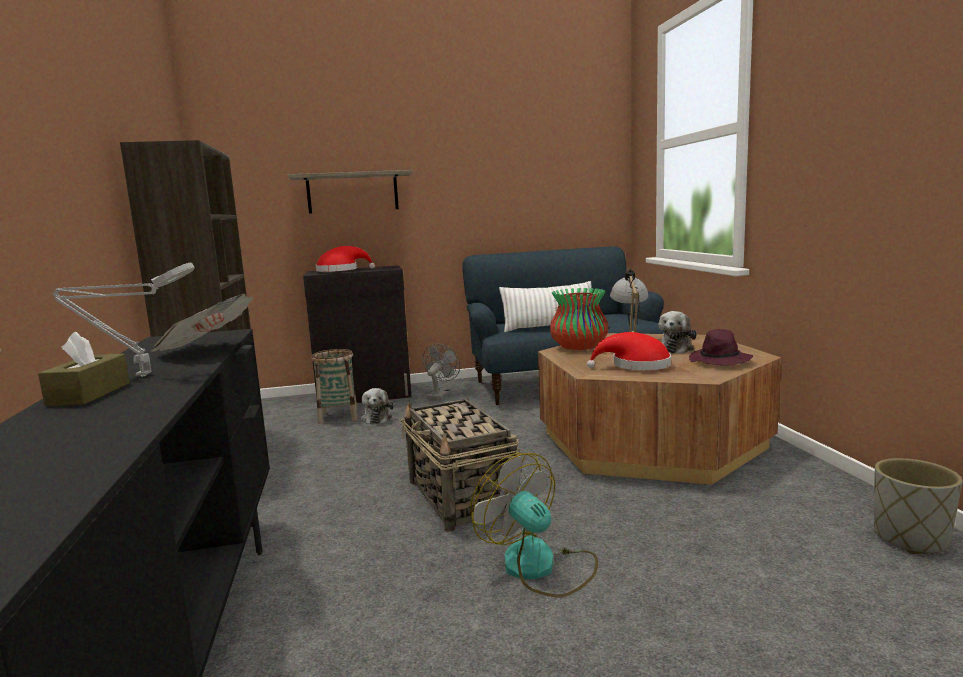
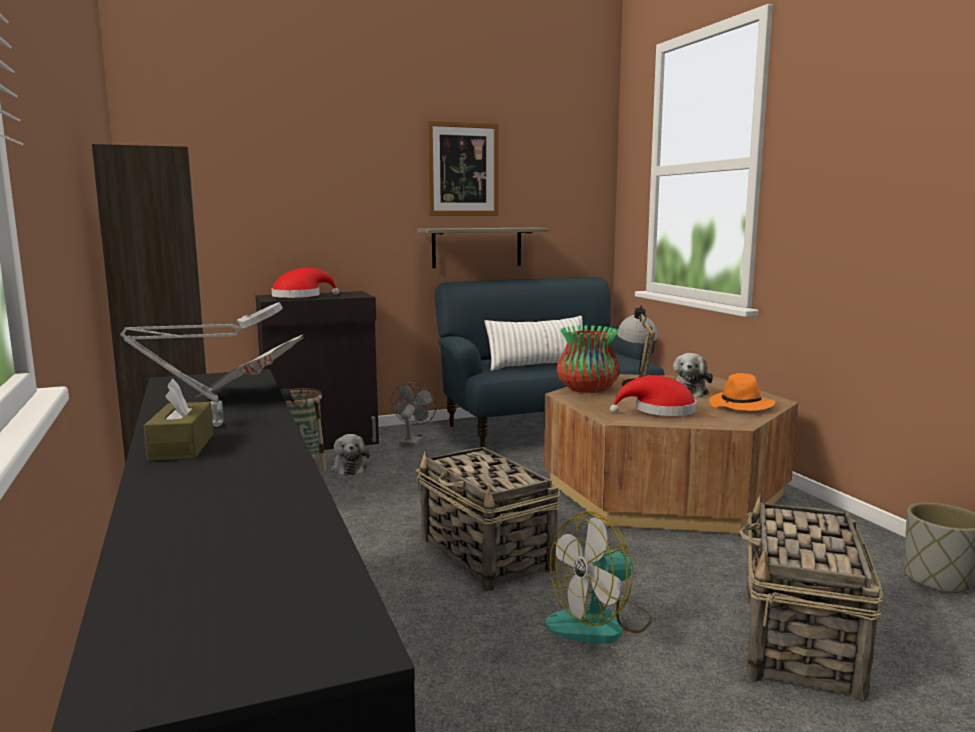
camera: 10 degrees left, 0 degrees up
shelf [288,170,413,214] -> shelf moved to [417,228,548,268]
fan [471,453,598,597] -> fan turned 75 degrees counterclockwise [545,511,652,644]
purple hat [689,329,753,365] -> orange hat [709,373,776,411]
none -> picture [427,120,499,216]
none -> basket [740,493,883,701]

